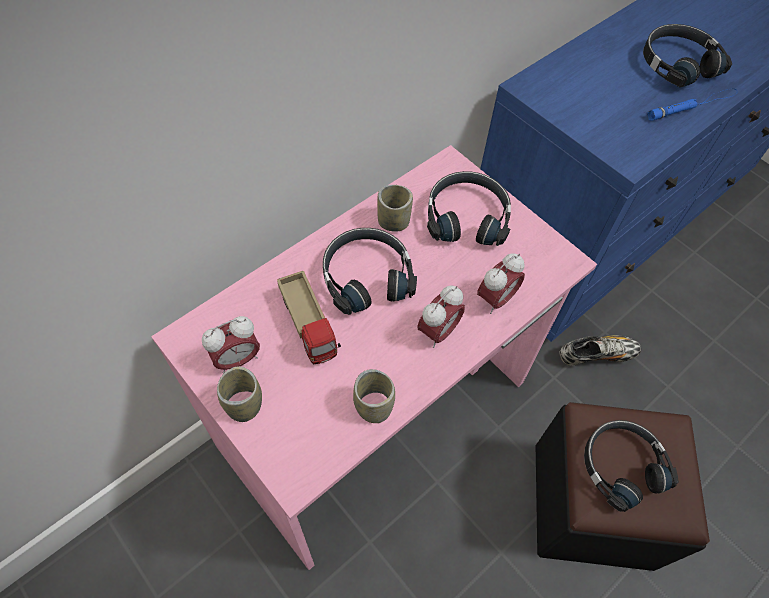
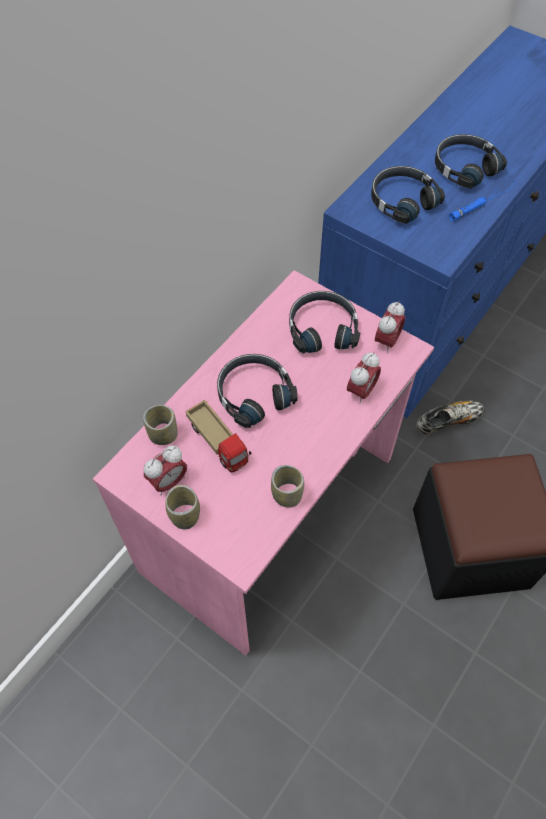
camera: 10 degrees left, 0 degrees up
cup [377,185,413,232] -> cup moved to [143,405,178,445]
alarm clock [417,286,465,348] -> alarm clock moved to [375,301,406,353]
black headphones [584,420,679,512] -> black headphones moved to [371,166,445,224]

